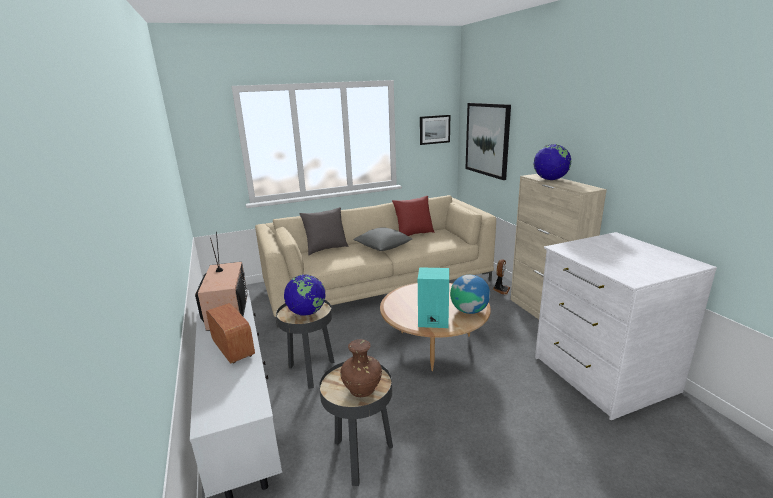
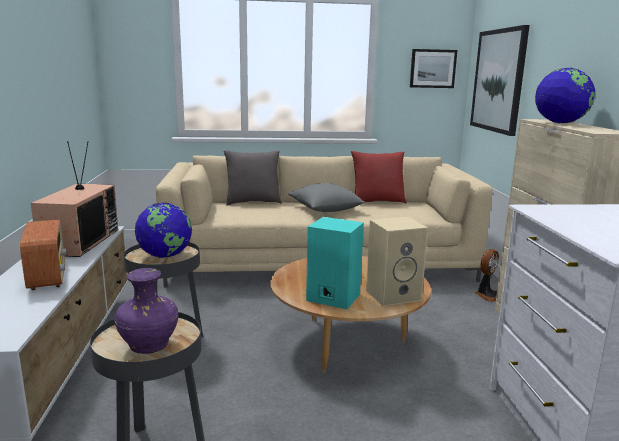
camera: 15 degrees right, 5 degrees down
brown vase [340,339,382,397] -> purple vase [114,268,178,354]
globe [450,275,490,314] -> beige speaker [366,217,428,306]

